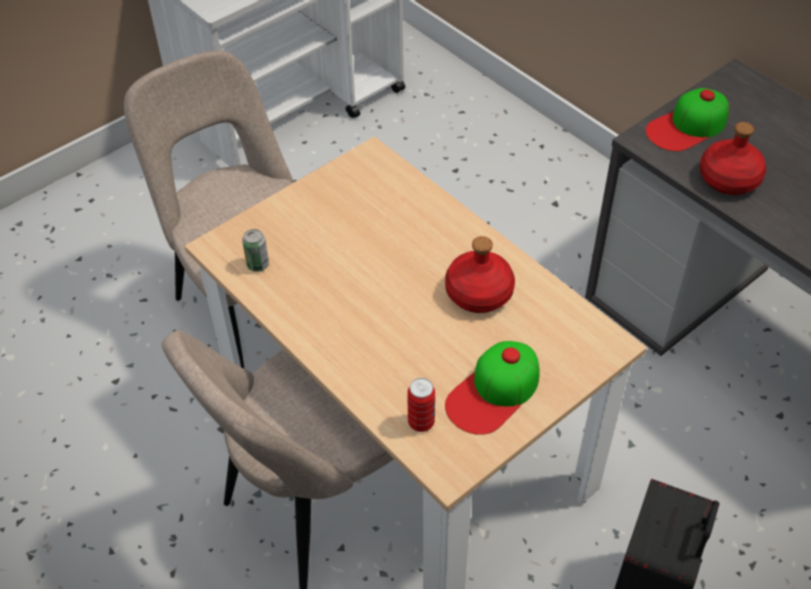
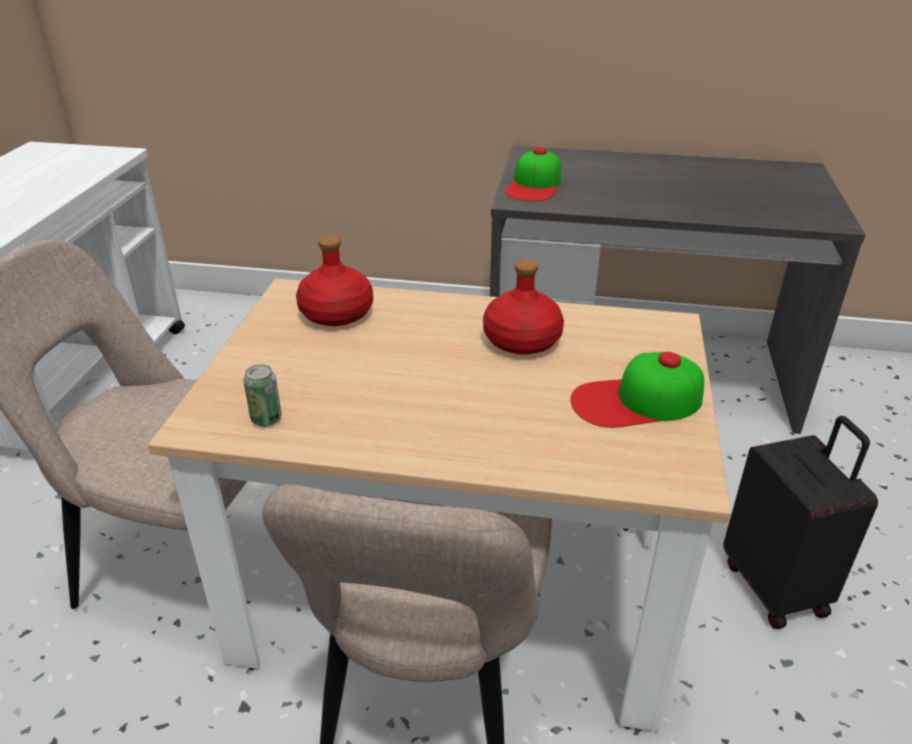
camera: 40 degrees left, 15 degrees down
can [407,378,435,432] -> none
cap [445,341,540,435] -> cap turned 75 degrees clockwise [570,352,704,428]
red bottle [700,122,766,195] -> red bottle moved to [296,235,373,326]

